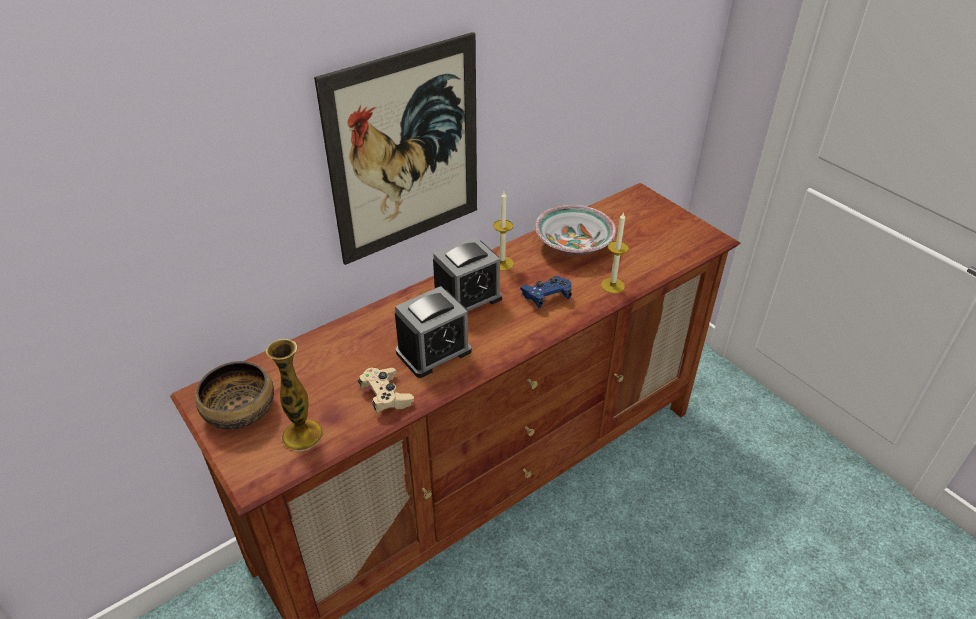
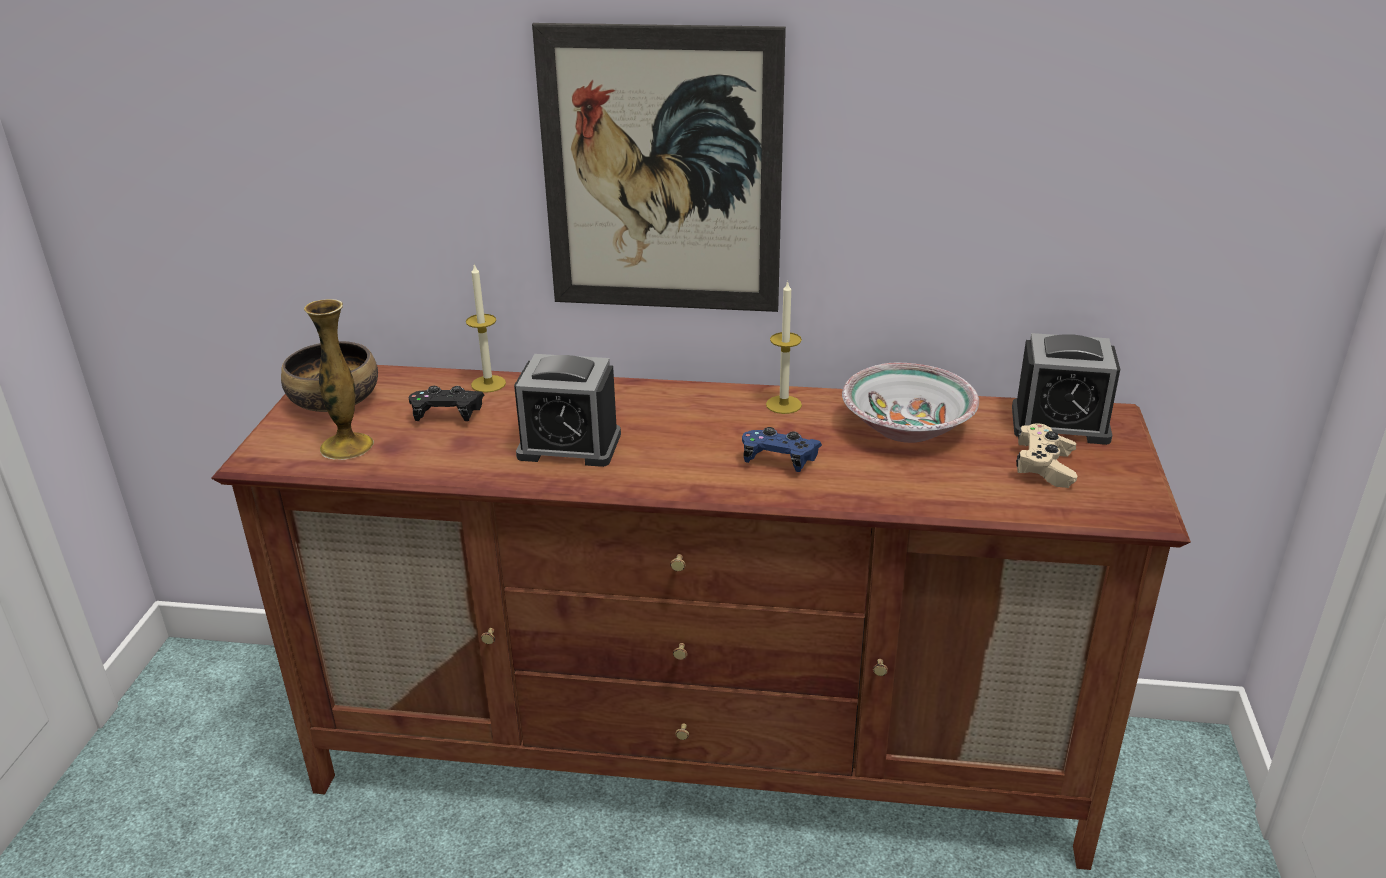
camera: 45 degrees right, 10 degrees down
beige game controller [358,368,414,413] -> beige game controller moved to [1016,423,1077,488]
alarm clock [433,237,502,311] -> alarm clock moved to [1012,333,1120,445]
candle [601,213,629,294] -> candle moved to [466,263,506,393]
none -> black game controller [409,386,485,421]

